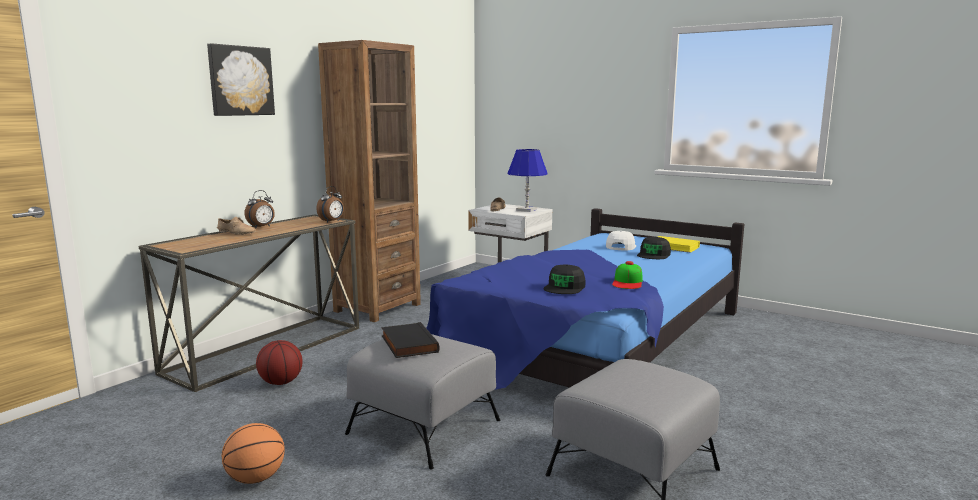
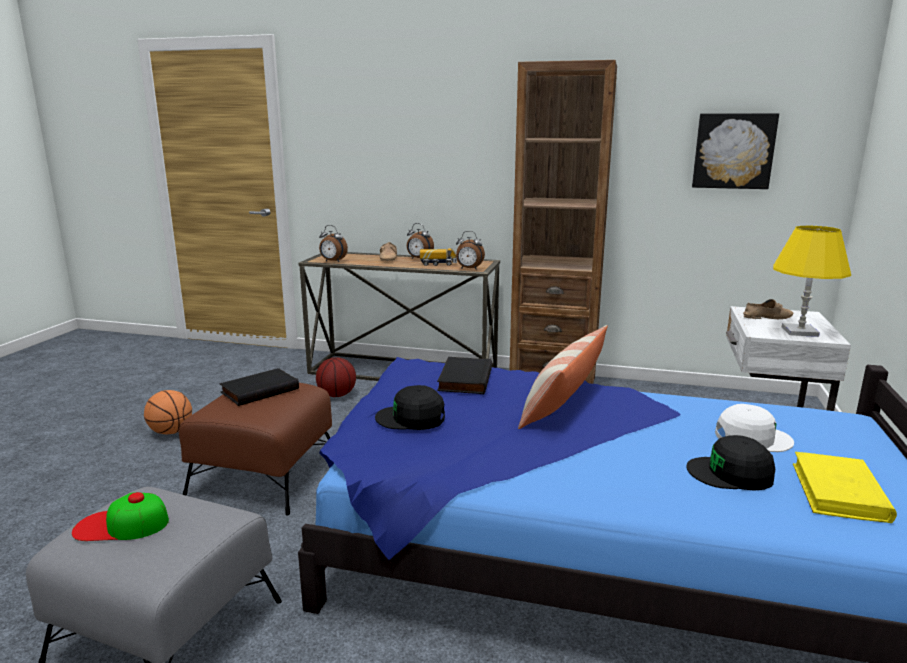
camera: 70 degrees right, 5 degrees up
picture [207,43,275,116] -> picture moved to [692,113,779,189]
grey ottoman [345,334,500,470] -> brown ottoman [179,383,332,515]
blue table lamp [508,149,548,212] -> yellow table lamp [773,226,851,337]
cap [612,261,643,289] -> cap moved to [72,492,169,541]
none -> alarm clock [319,225,348,262]
none -> toy truck [420,248,457,266]
none -> black book [437,357,492,394]
none -> pillow [518,325,608,429]

